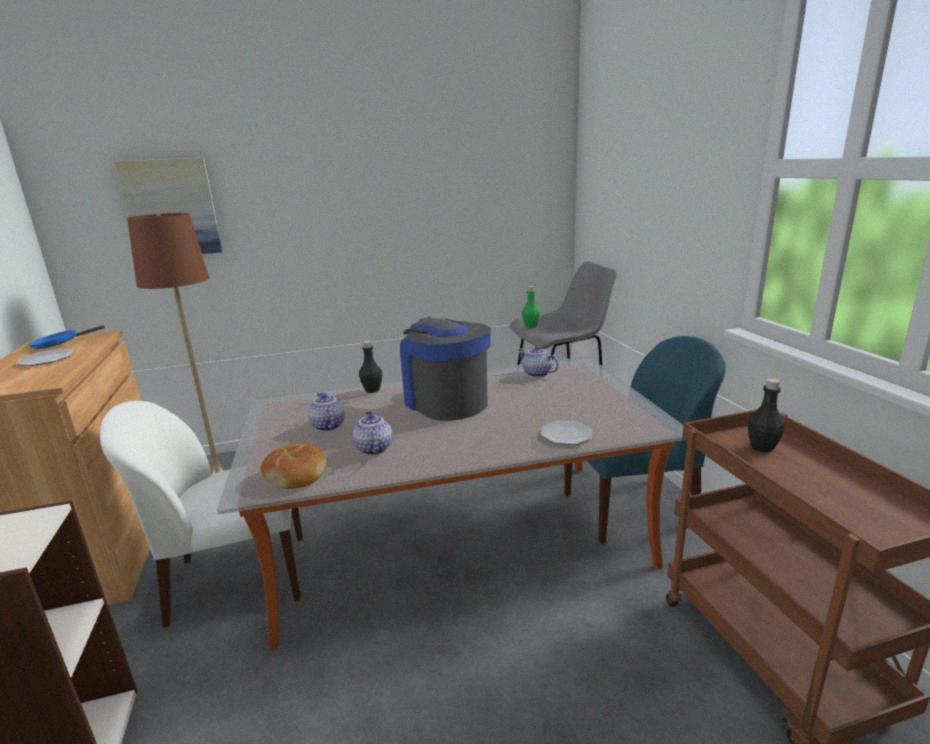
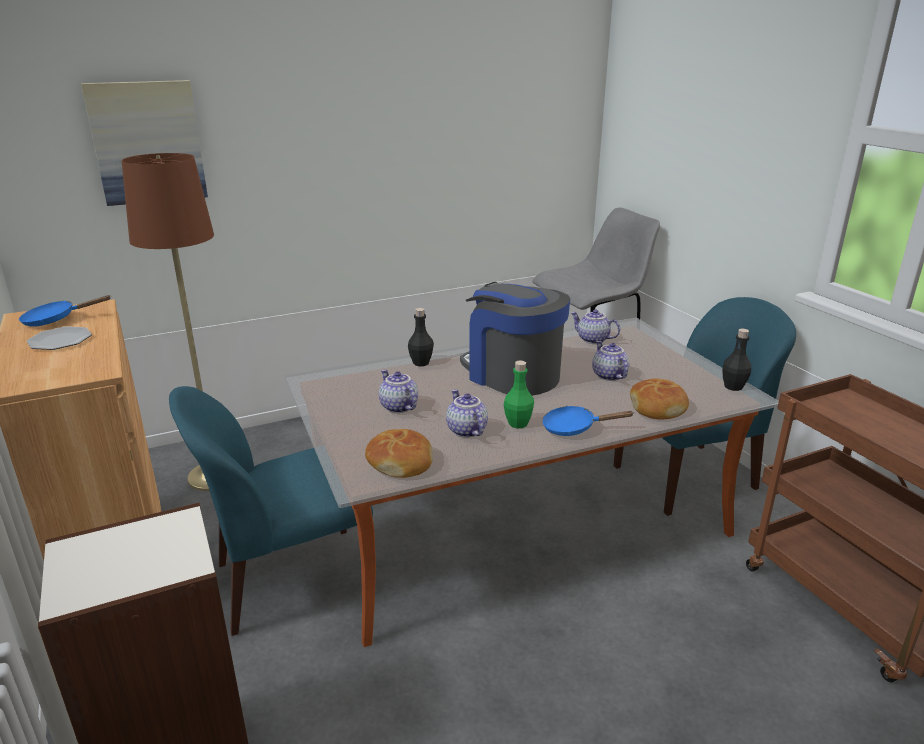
camera: 10 degrees left, 5 degrees up
white chair [100,401,303,628] -> blue chair [169,386,373,636]
green bottle [522,286,540,328] -> green bottle moved to [504,361,534,428]
plate [541,421,592,445] -> bread [630,379,689,420]
black bottle [748,378,784,452] -> black bottle moved to [723,329,751,391]
none -> blue frying pan [542,406,634,436]
none -> teapot [592,341,629,381]

